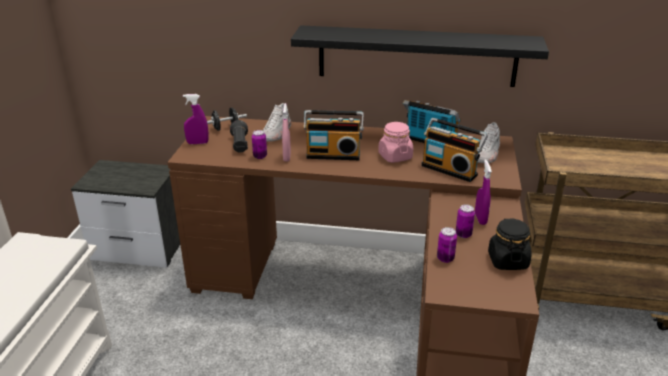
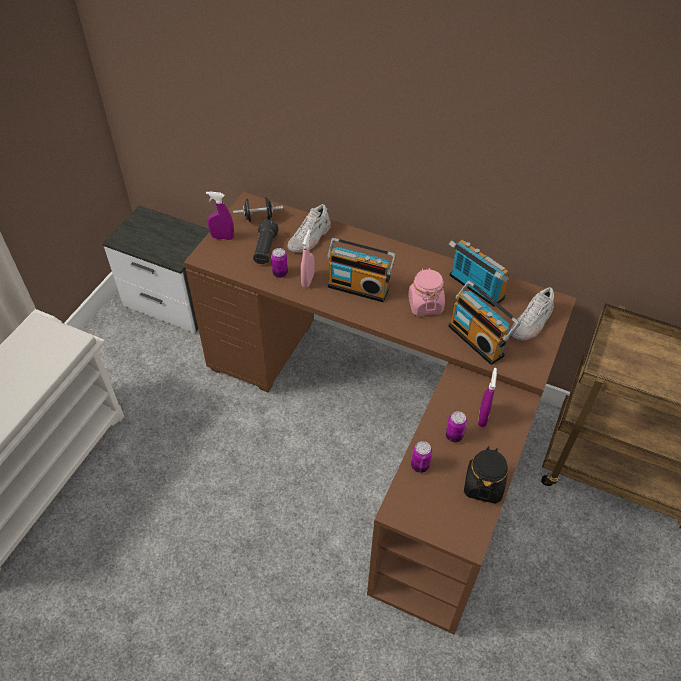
camera: 15 degrees right, 20 degrees up
black shelf [291,25,549,87] -> none

